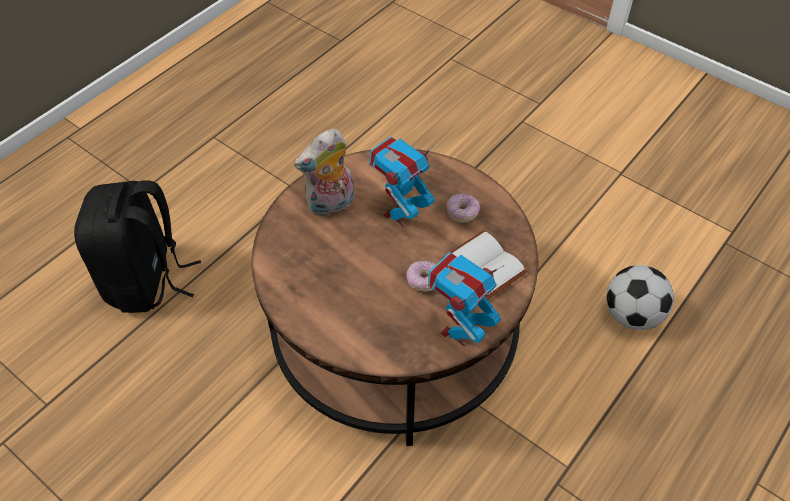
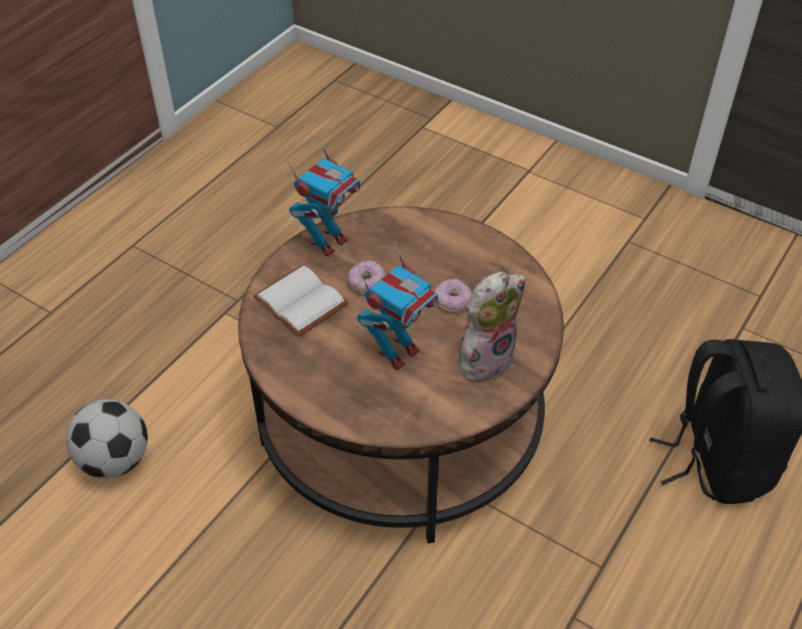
camera: 175 degrees right, 5 degrees down
donut [447,193,480,223] -> donut moved to [434,279,472,313]

